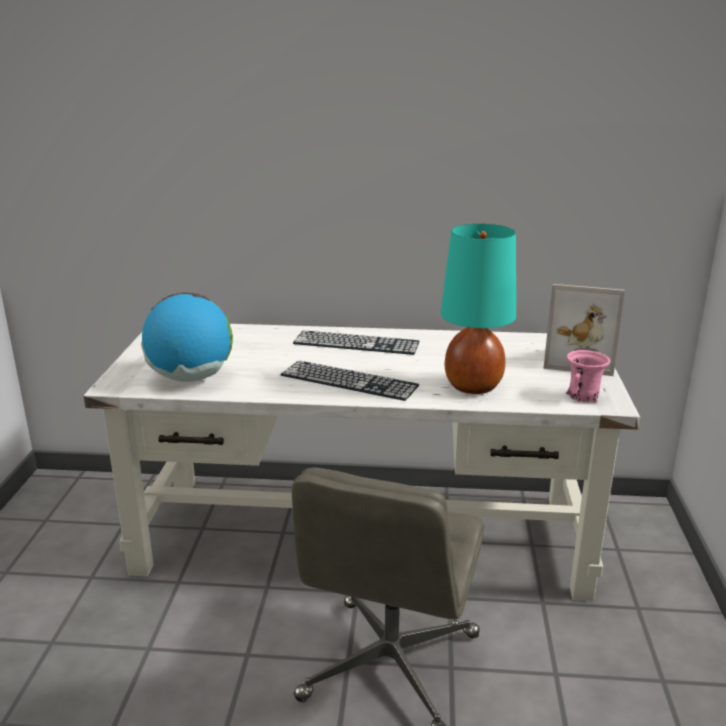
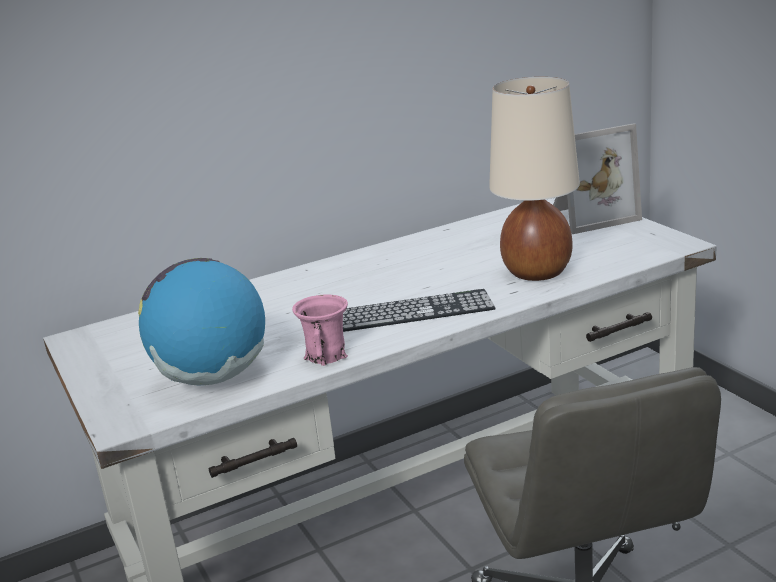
camera: 30 degrees left, 0 degrees up
keyboard [293,330,419,355] -> none
turquoise table lamp [441,224,516,394] -> beige table lamp [489,77,580,281]
pink mug [566,350,611,402] -> pink mug moved to [292,294,348,366]

